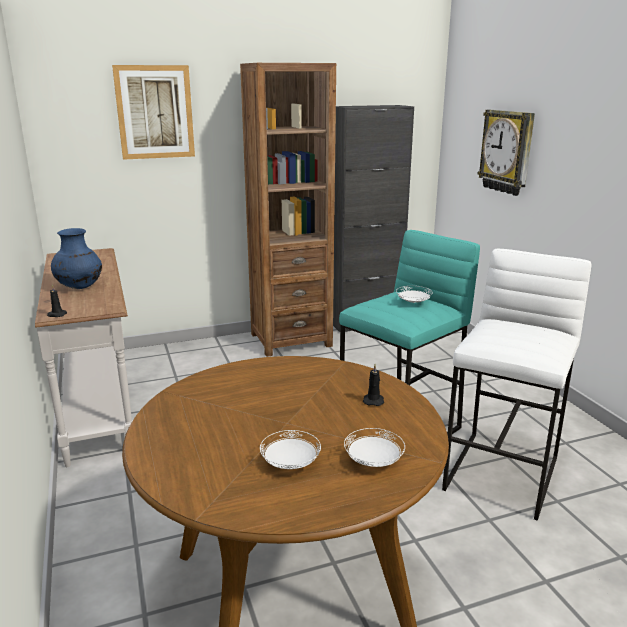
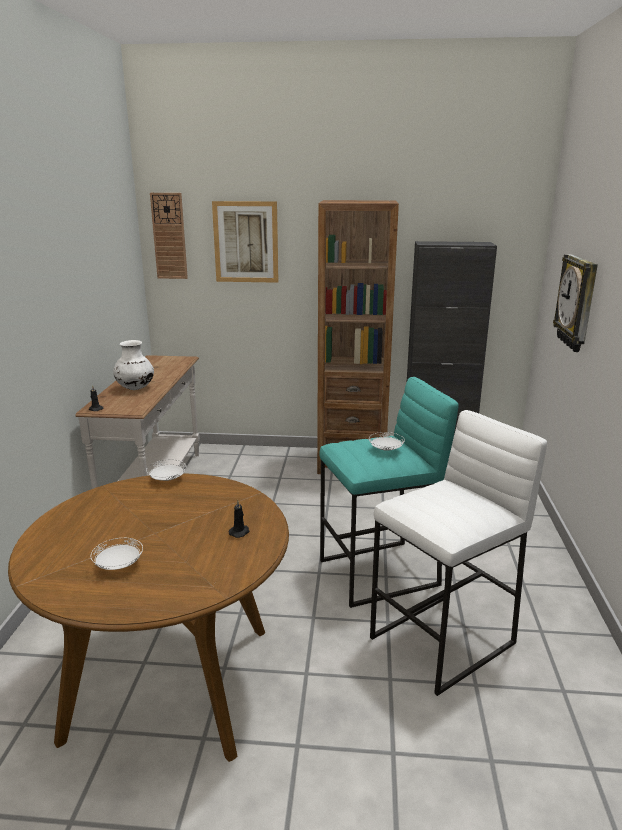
camera: 25 degrees right, 0 degrees up
blue vase [51,228,102,289] -> white vase [113,340,154,390]
white plate [344,428,405,467] -> white plate moved to [146,459,186,481]
none -> wall clock [150,193,188,279]

